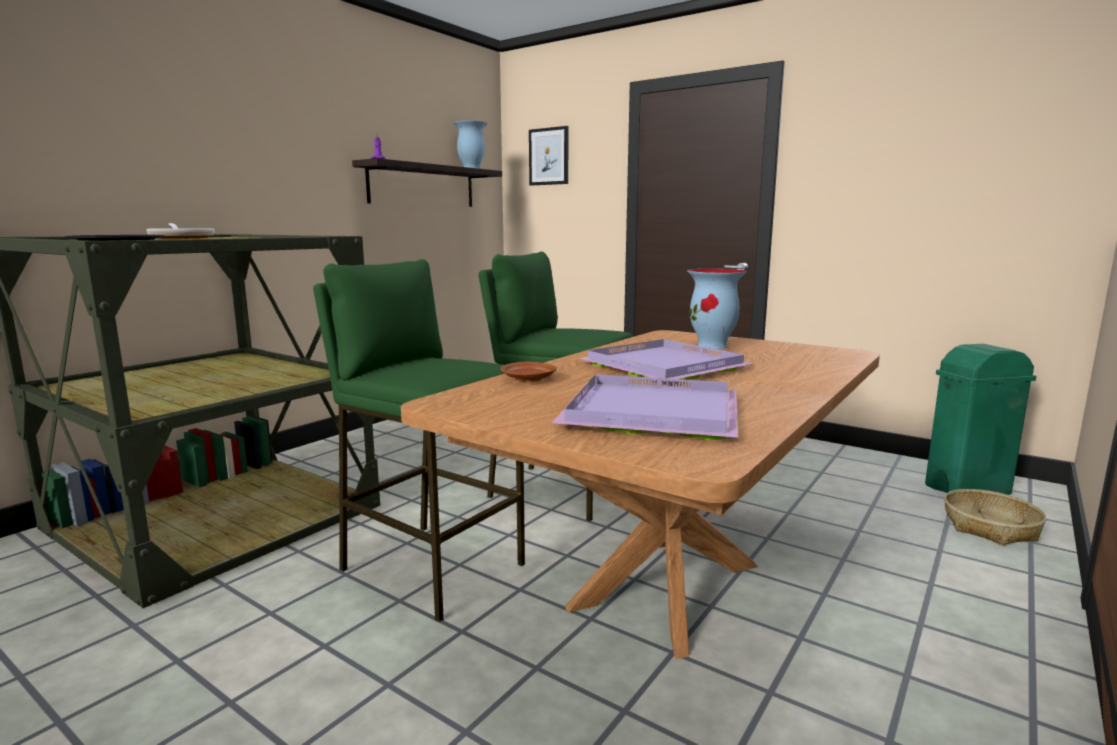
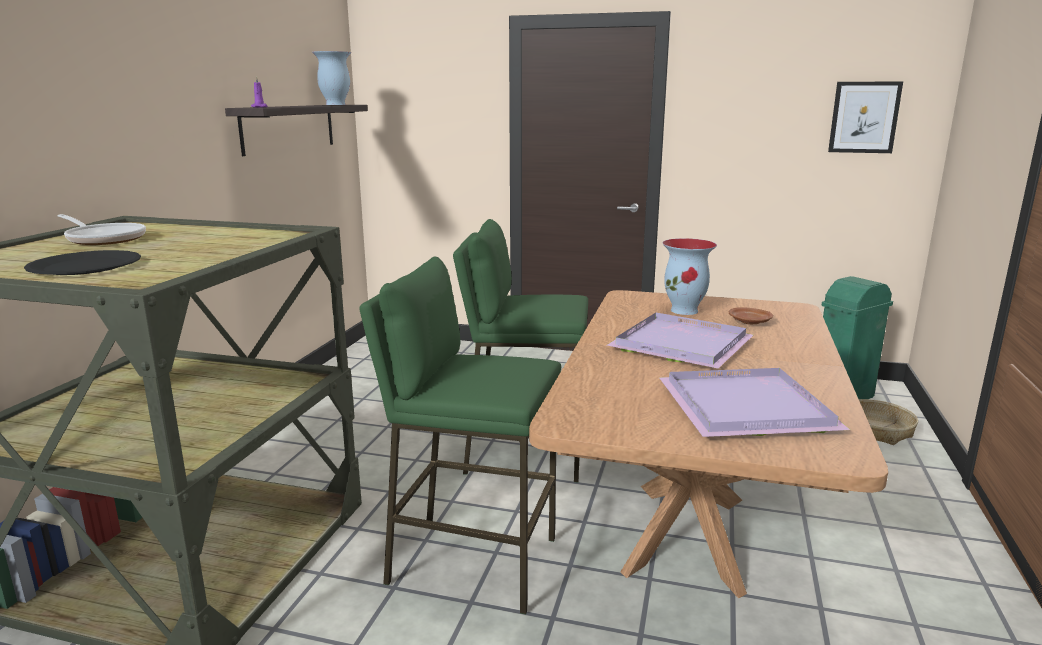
camera: 20 degrees left, 5 degrees up
brown plate [501,362,557,382] -> brown plate moved to [729,307,773,324]
picture [529,126,568,185] -> picture moved to [828,82,903,153]

